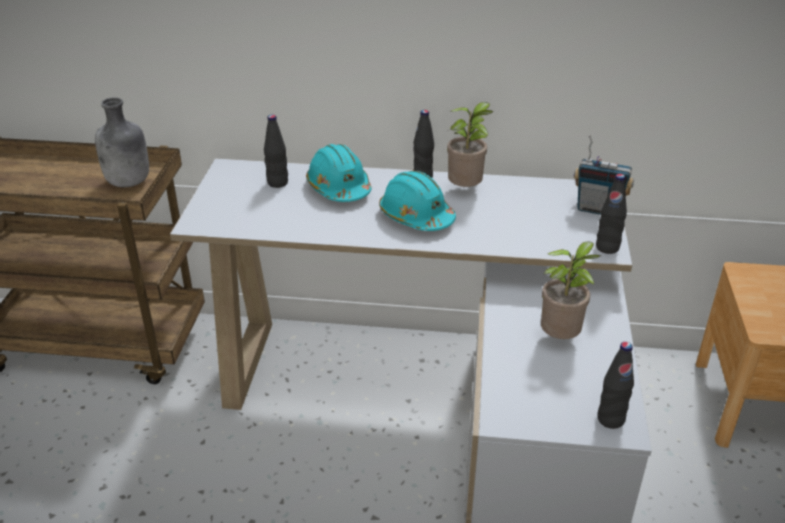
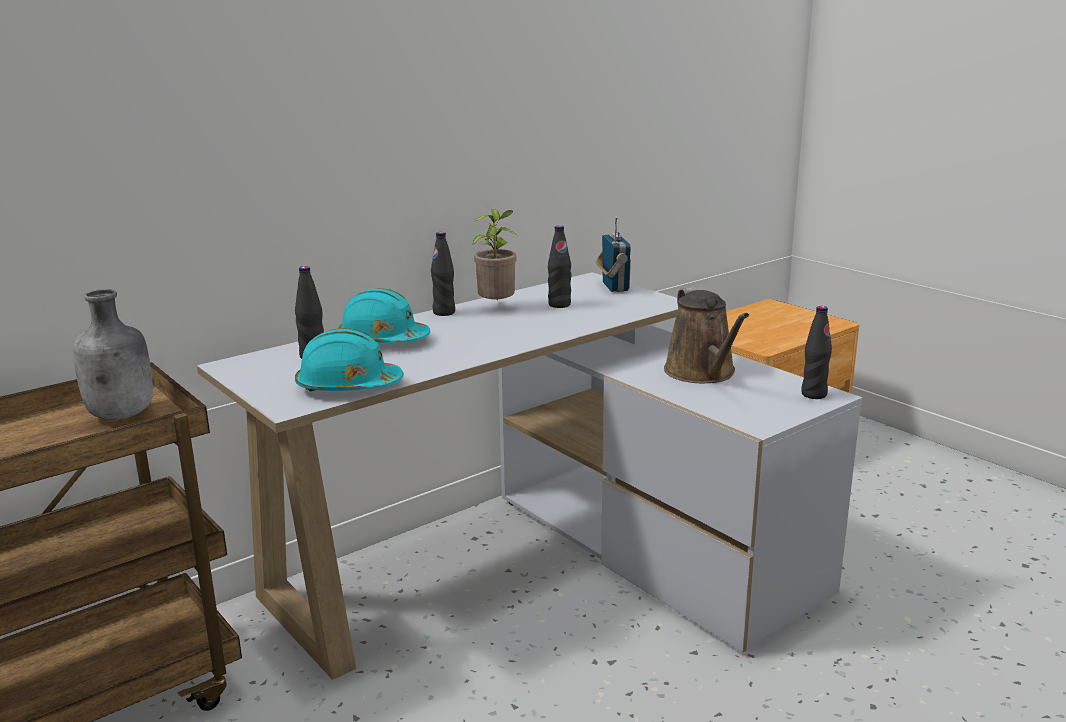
camera: 45 degrees left, 15 degrees down
turquoise hard hat [379,171,456,231] -> turquoise hard hat moved to [295,328,404,391]
potted plant [541,241,600,339] -> brown watering can [664,287,749,383]
radio [573,135,634,215] -> radio turned 75 degrees counterclockwise [596,216,631,292]
black bottle [596,174,627,254] -> black bottle moved to [548,225,571,308]

